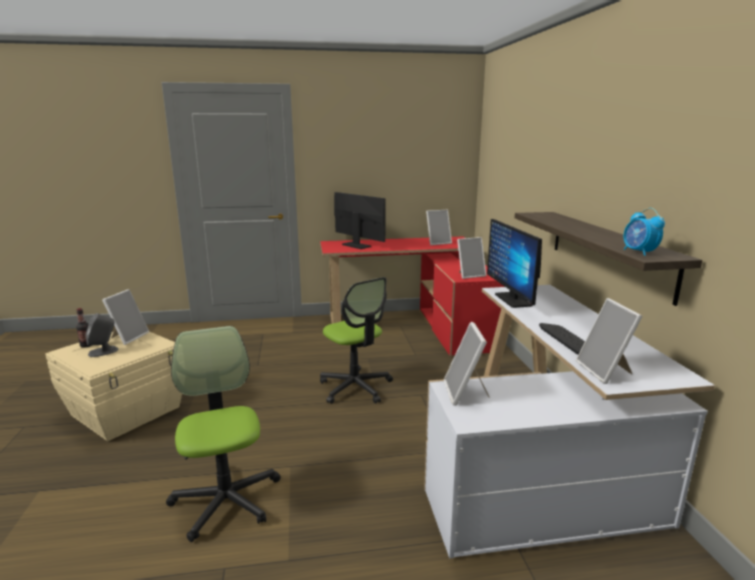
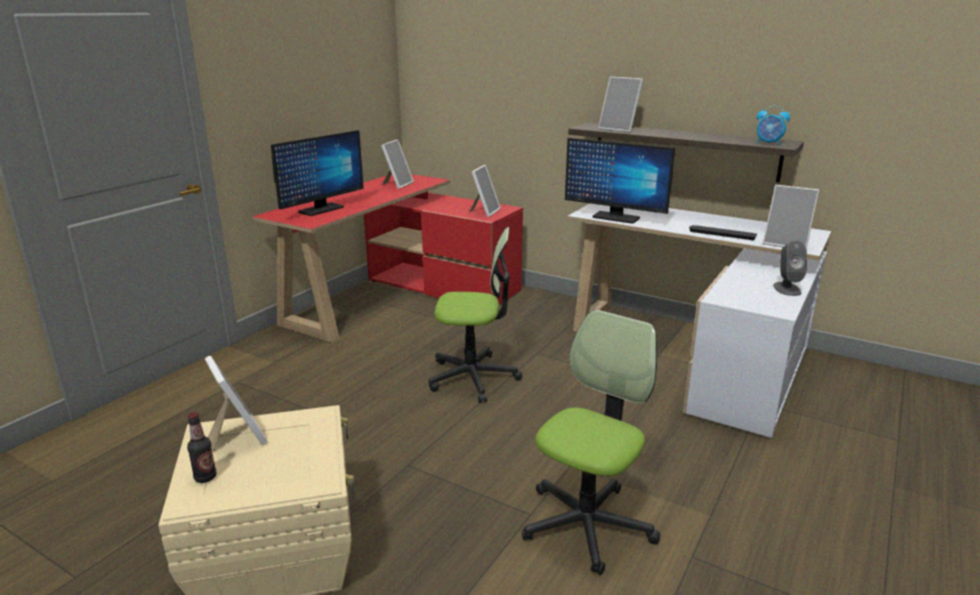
camera: 50 degrees left, 5 degrees up
grey speaker [86,313,118,357] -> grey speaker moved to [773,240,807,296]
office chair [166,326,281,542] -> office chair turned 105 degrees clockwise [522,310,660,575]
monitor [334,192,386,249] -> monitor turned 135 degrees clockwise [271,130,364,216]
picture frame [444,322,490,406] -> picture frame moved to [598,77,643,133]

